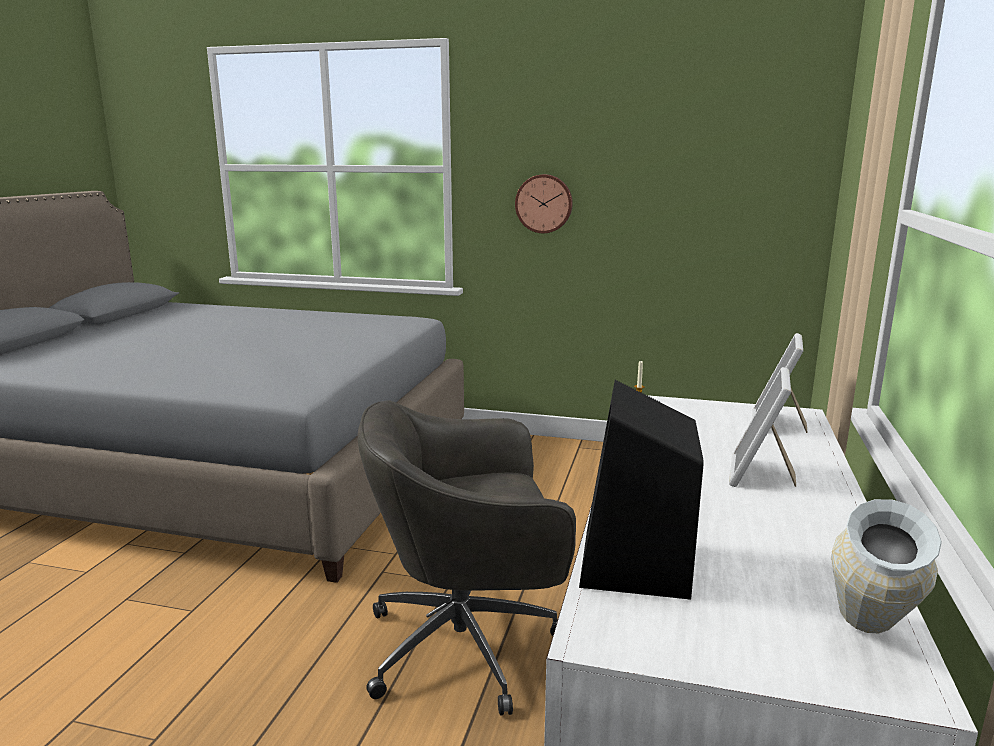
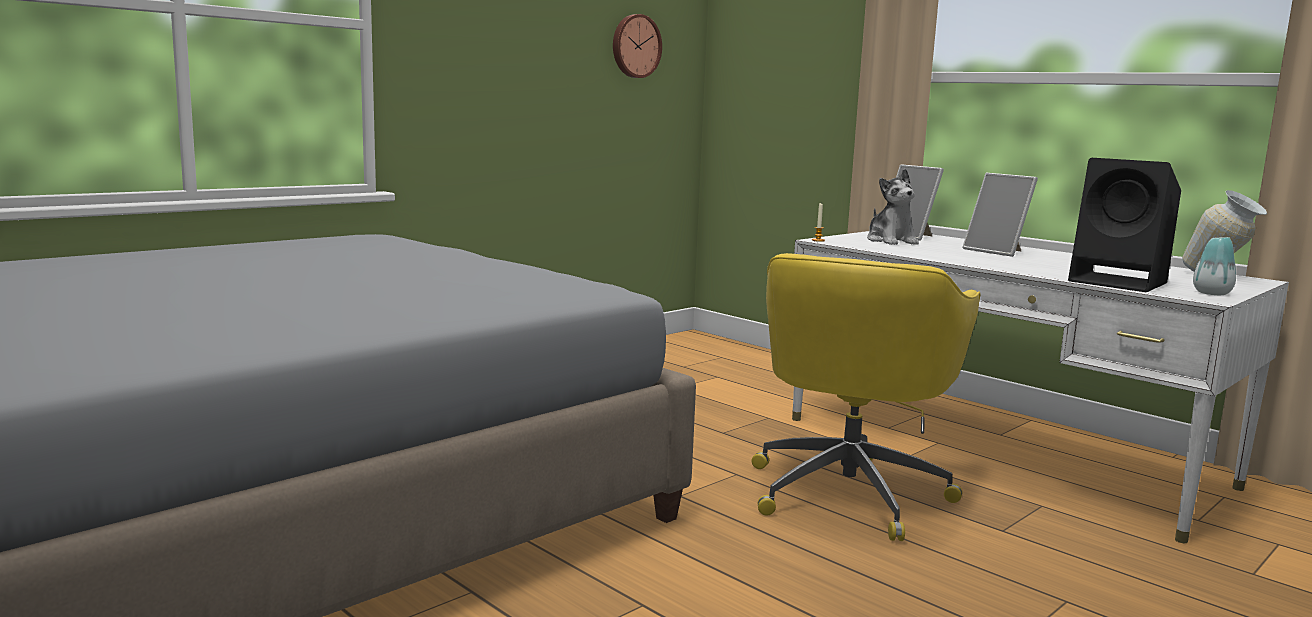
camera: 60 degrees left, 5 degrees down
grey office chair [358,400,576,715] -> yellow office chair [751,253,981,541]
wall clock [515,174,573,233] -> wall clock moved to [613,14,662,78]
none -> plush toy [867,169,919,245]
none -> vase [1193,237,1236,295]

